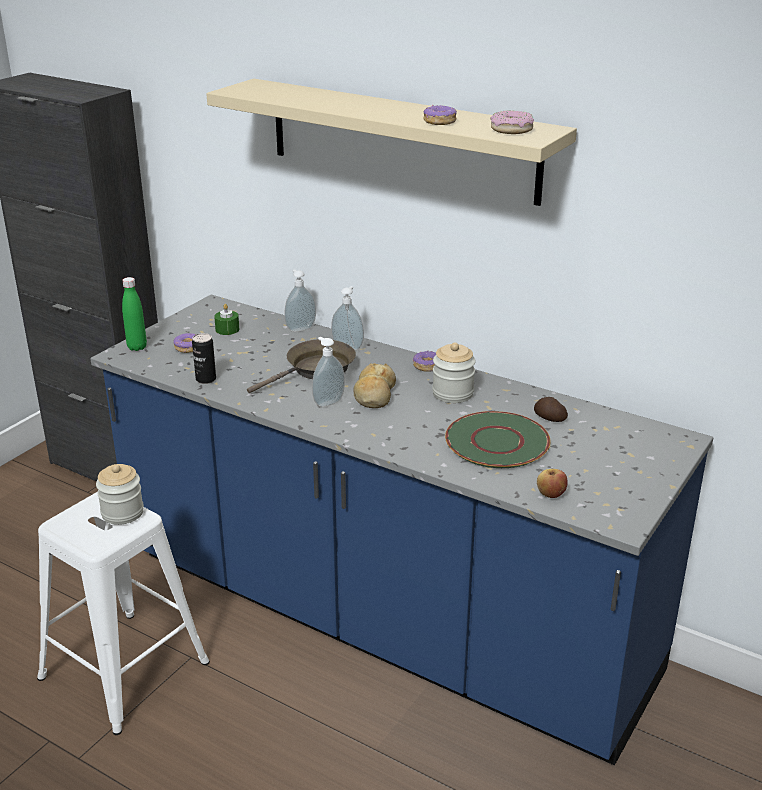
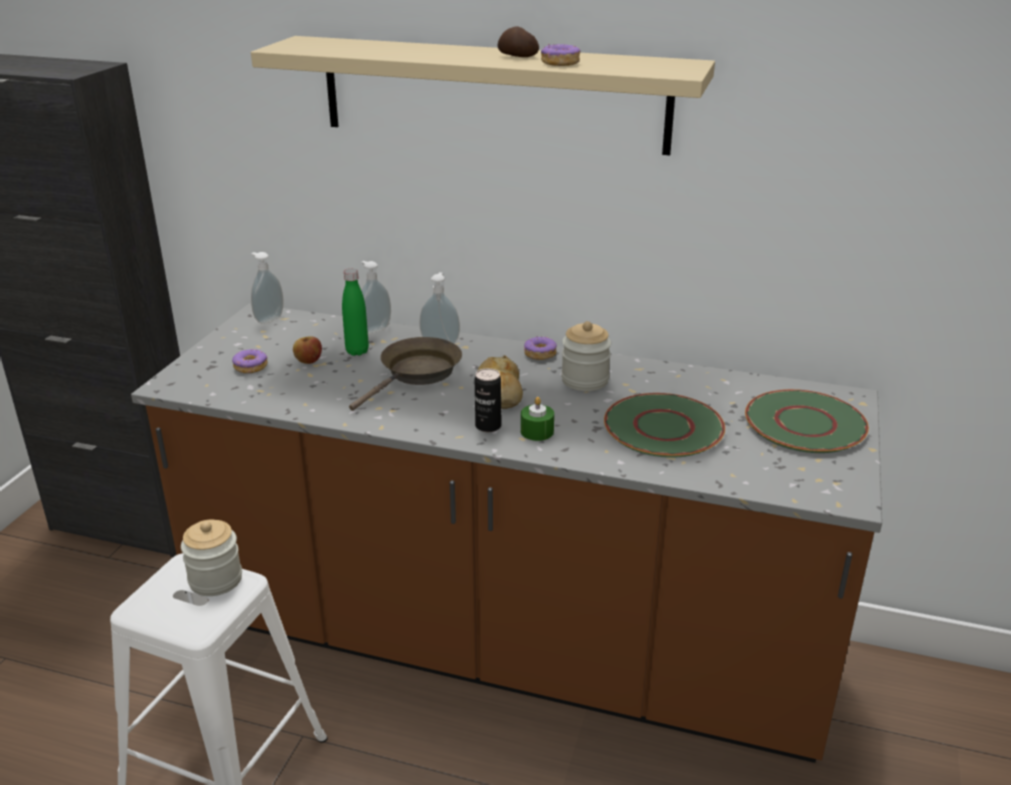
camera: 15 degrees left, 0 degrees up
blue counter [90,295,713,766] -> brown counter [131,303,882,763]
green bottle [122,277,147,351] -> green bottle moved to [342,269,369,356]
can [192,333,216,384] -> can moved to [475,368,501,432]
green candle [214,304,239,335] -> green candle moved to [521,397,554,441]
soap dispenser [312,337,345,407] -> soap dispenser moved to [251,252,284,324]
donut [490,110,534,134] -> none
potato [534,397,568,422] -> potato moved to [497,27,539,57]
apple [537,469,568,498] -> apple moved to [293,336,322,364]
none -> green plate [745,389,869,453]

